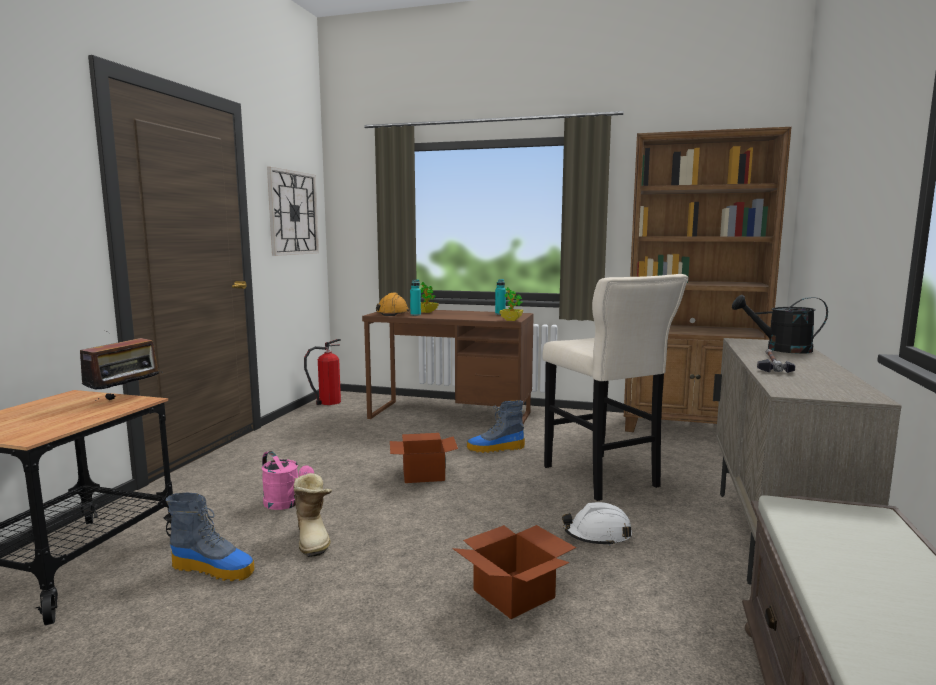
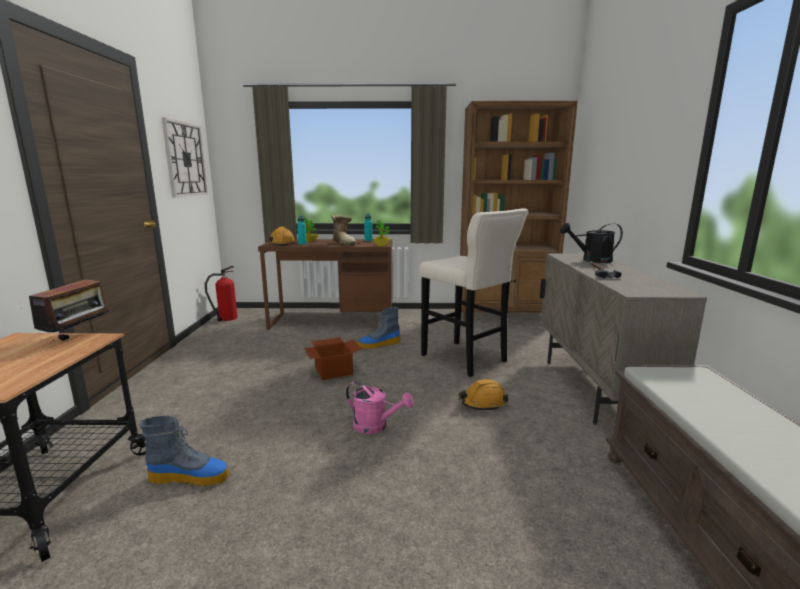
camera: 15 degrees left, 5 degrees up
pink watering can [261,451,314,510] -> pink watering can moved to [346,381,414,434]
boot [294,473,332,557] -> boot moved to [331,214,356,246]
cardboard box [452,525,576,619] -> none
white hard hat [562,502,632,547] -> orange hard hat [459,379,508,411]

